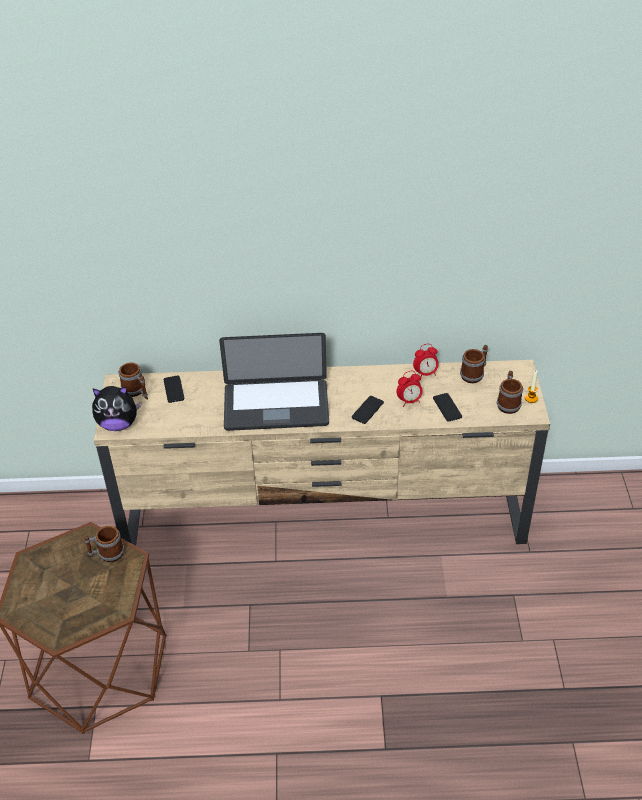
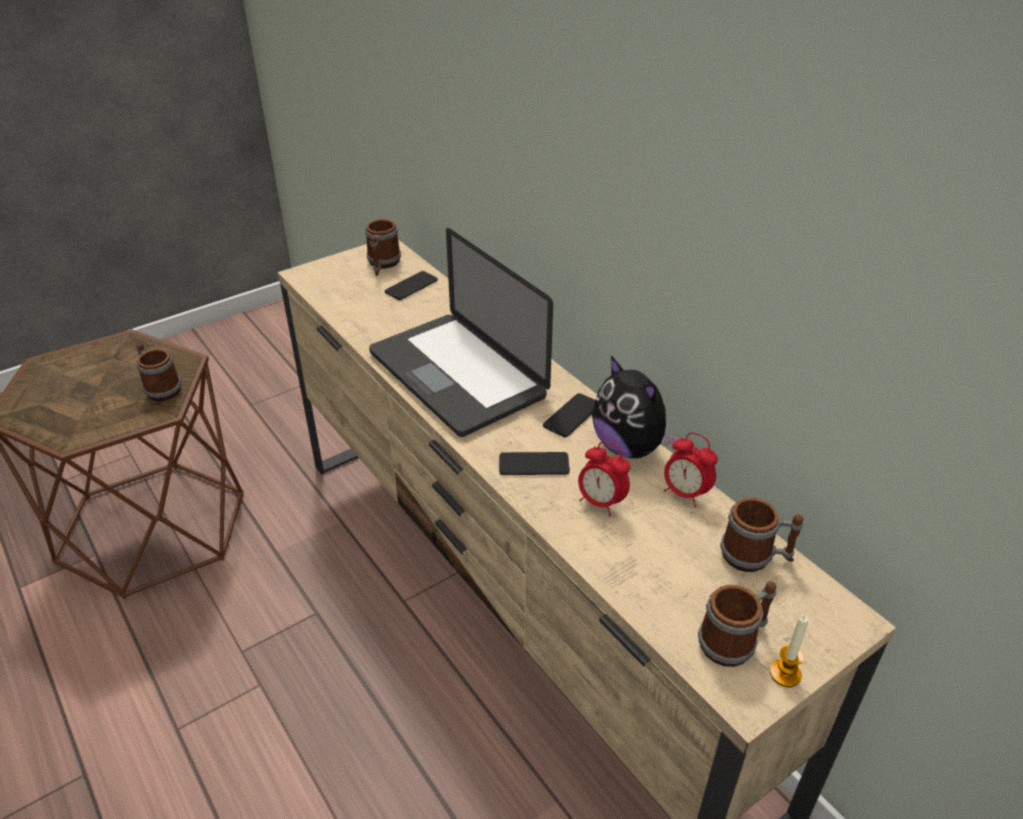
camera: 55 degrees right, 5 degrees down
plush toy [92,386,141,431] -> plush toy moved to [592,356,679,458]
phone [433,393,462,422] -> phone moved to [543,393,595,437]

